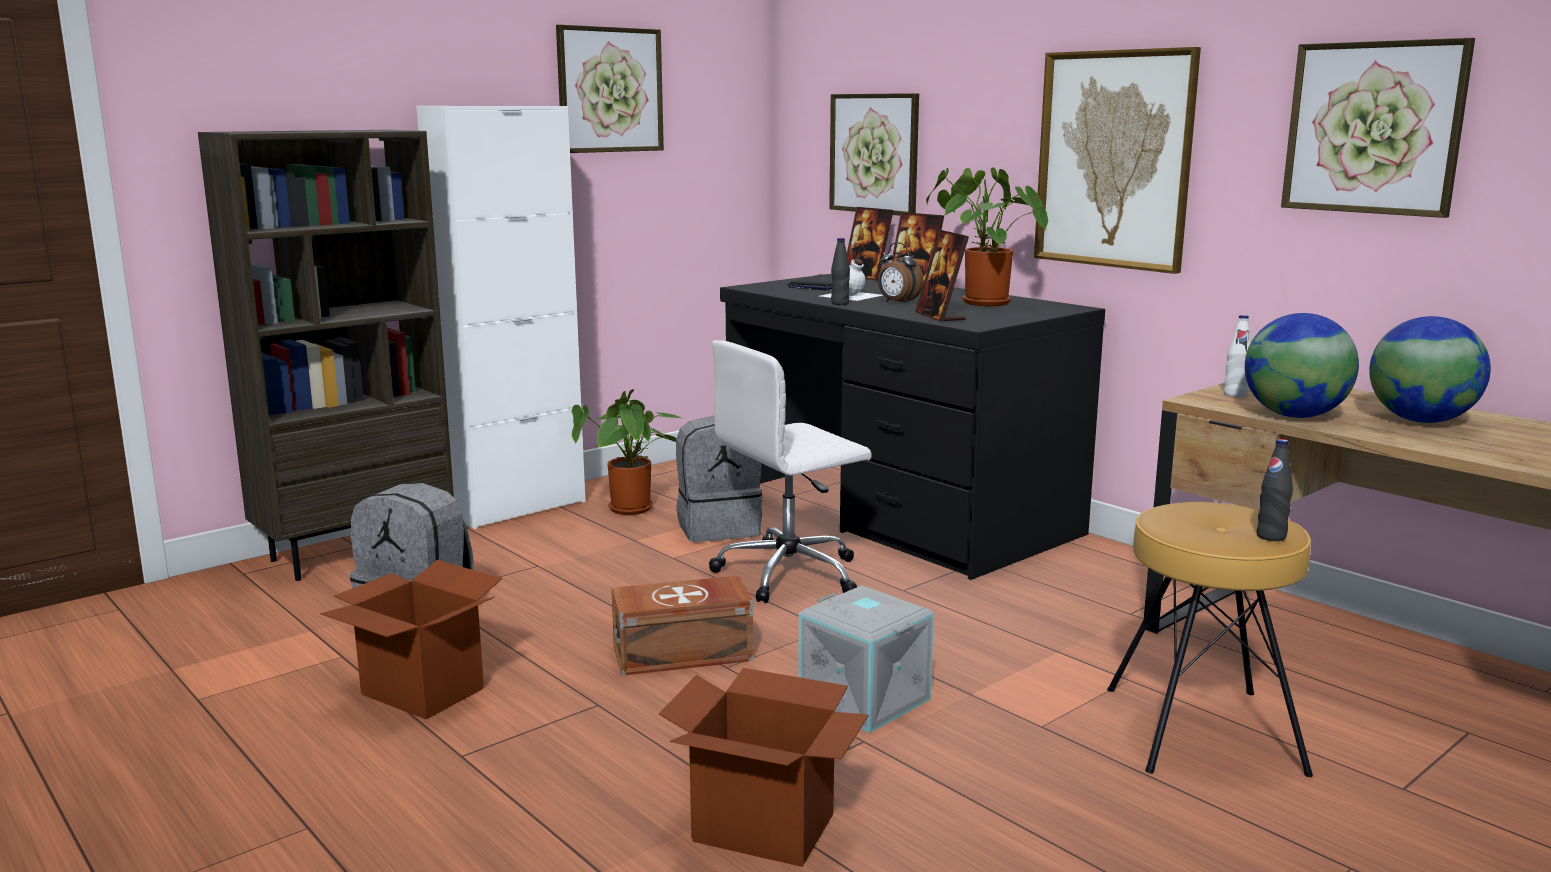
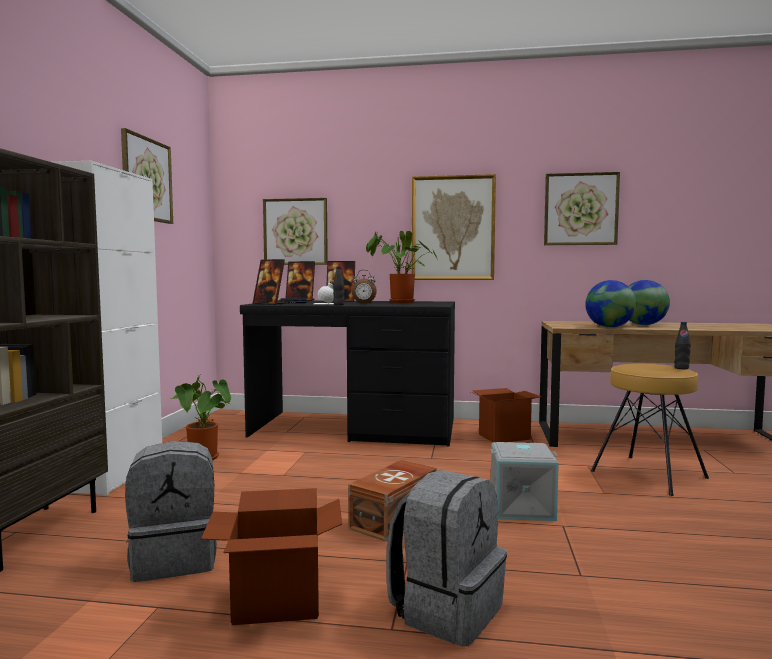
camera: 40 degrees left, 10 degrees down
cardboard box [659,668,869,867] -> cardboard box moved to [471,388,542,442]
grey backpack [676,416,763,542] -> grey backpack moved to [386,470,507,646]
white office chair [709,340,872,603] -> none
picture frame [915,230,969,322] -> picture frame moved to [253,259,285,305]
white bottle [1224,315,1251,397] -> none

